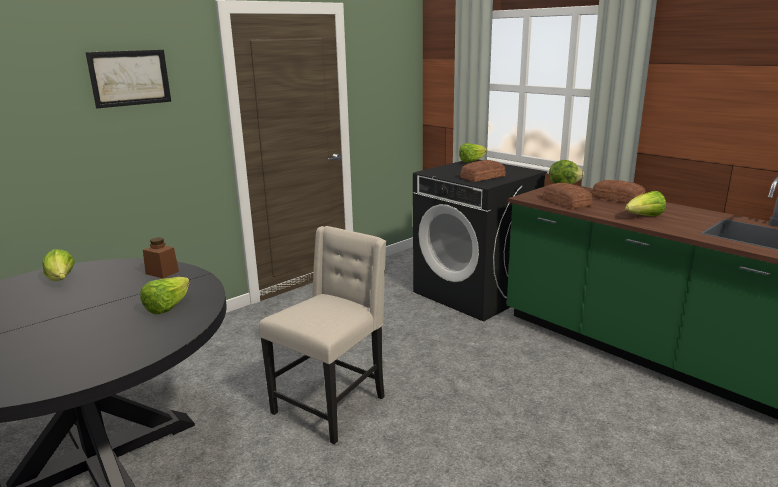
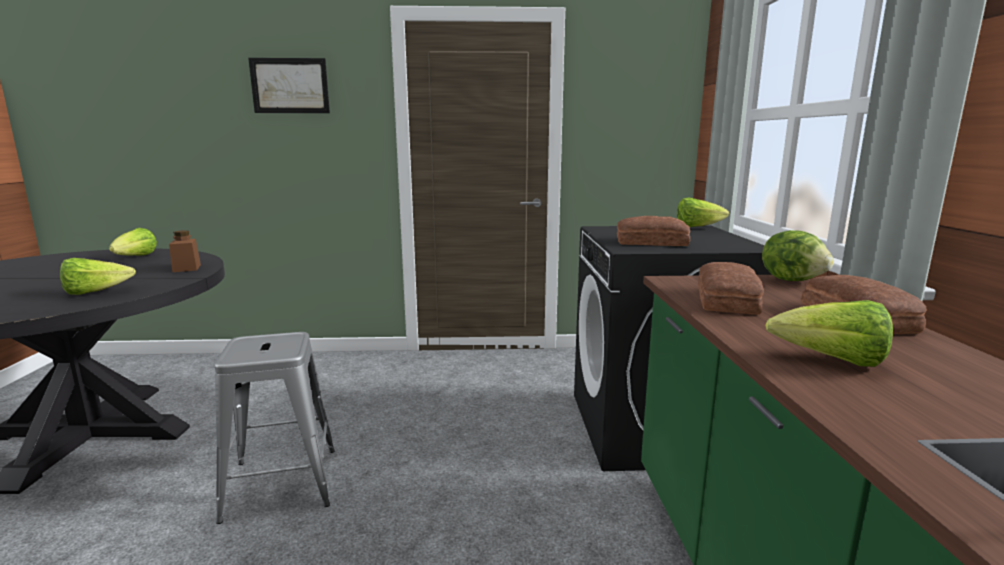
camera: 40 degrees right, 5 degrees down
beige chair [259,226,386,444] -> grey stool [215,332,335,524]

